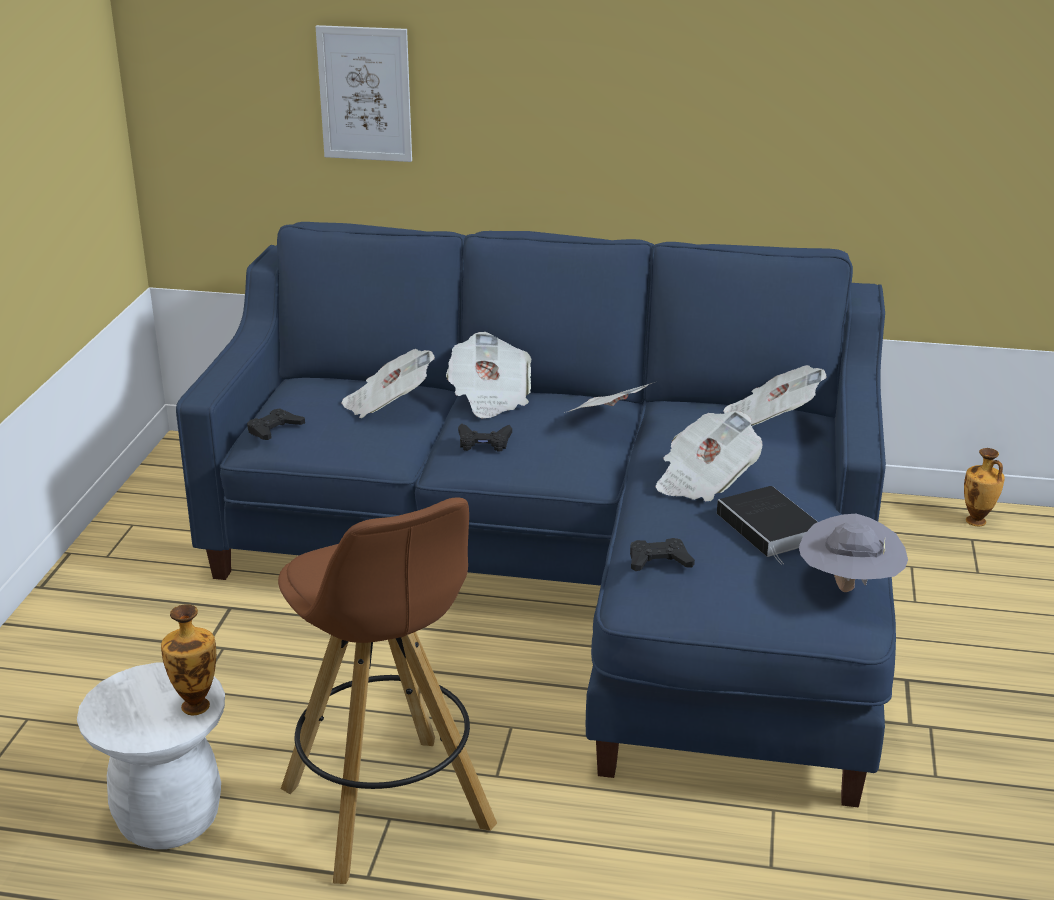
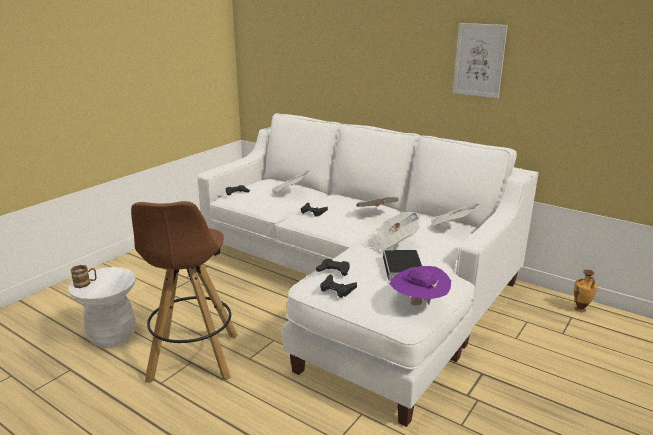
camera: 25 degrees right, 5 degrees down
vase [161,604,216,715] -> none
blue sofa [176,222,896,807] -> white sofa [197,113,538,427]
picture [316,25,412,162] -> picture moved to [453,23,508,98]
newspaper [446,332,531,419] -> none
grey hat [799,514,908,592] -> purple hat [390,266,451,305]
none -> mug [70,265,97,288]
none -> black game controller [320,274,357,298]

